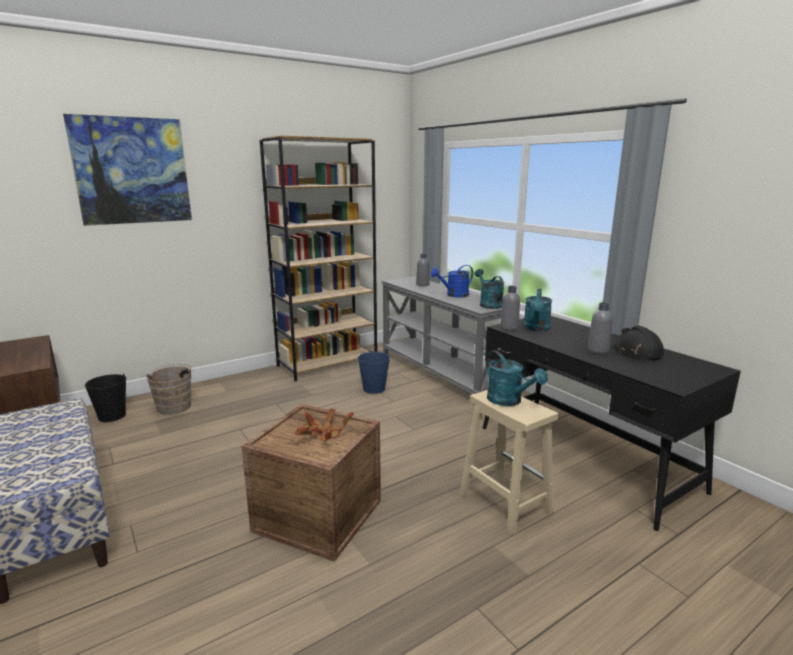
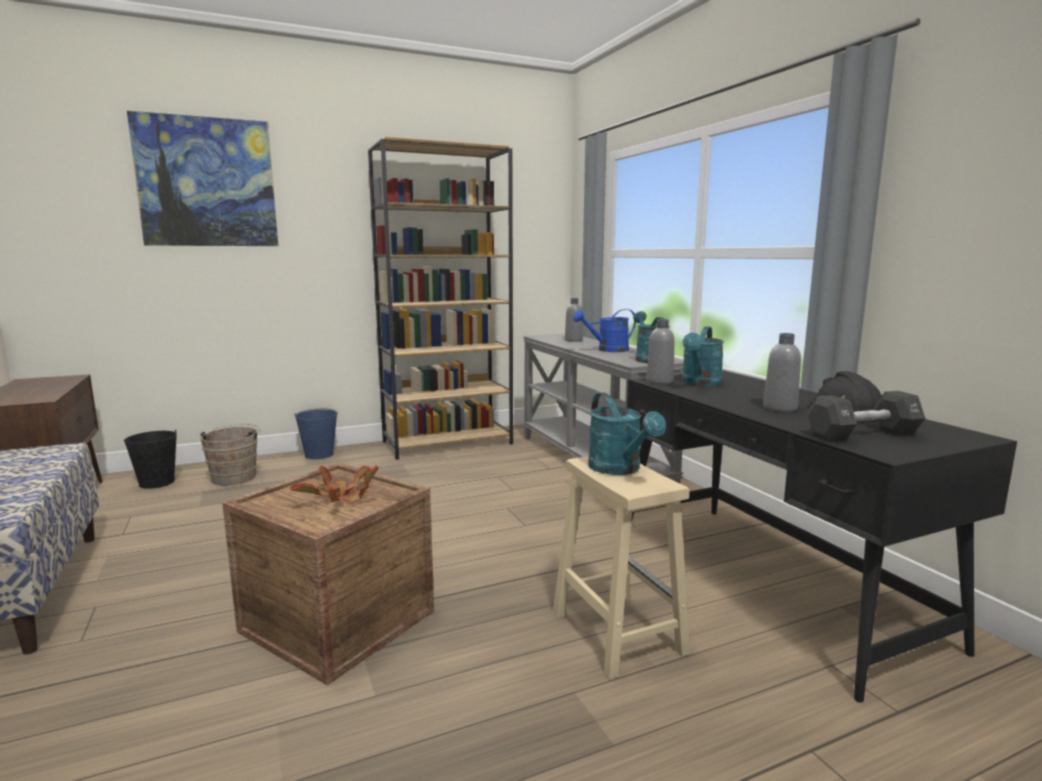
camera: 10 degrees right, 5 degrees down
blue bucket [358,351,390,394] -> blue bucket moved to [295,408,338,459]
none -> black dumbbell [807,391,926,442]

